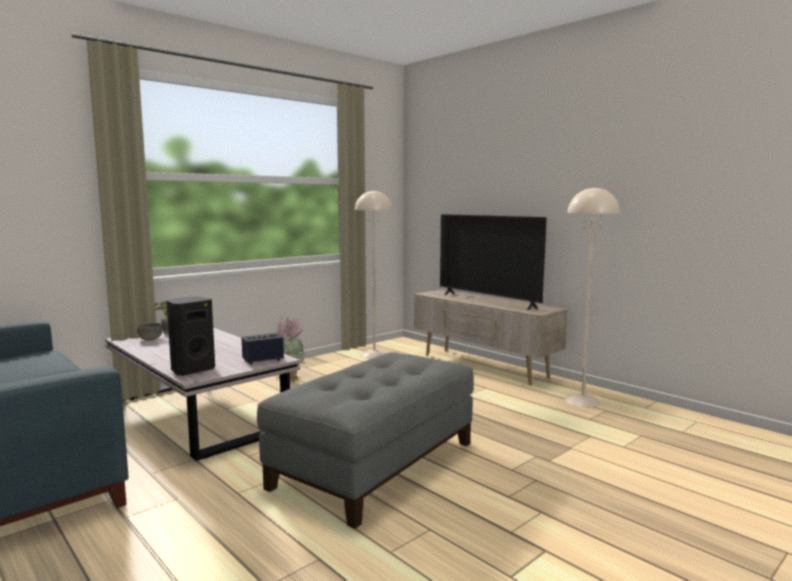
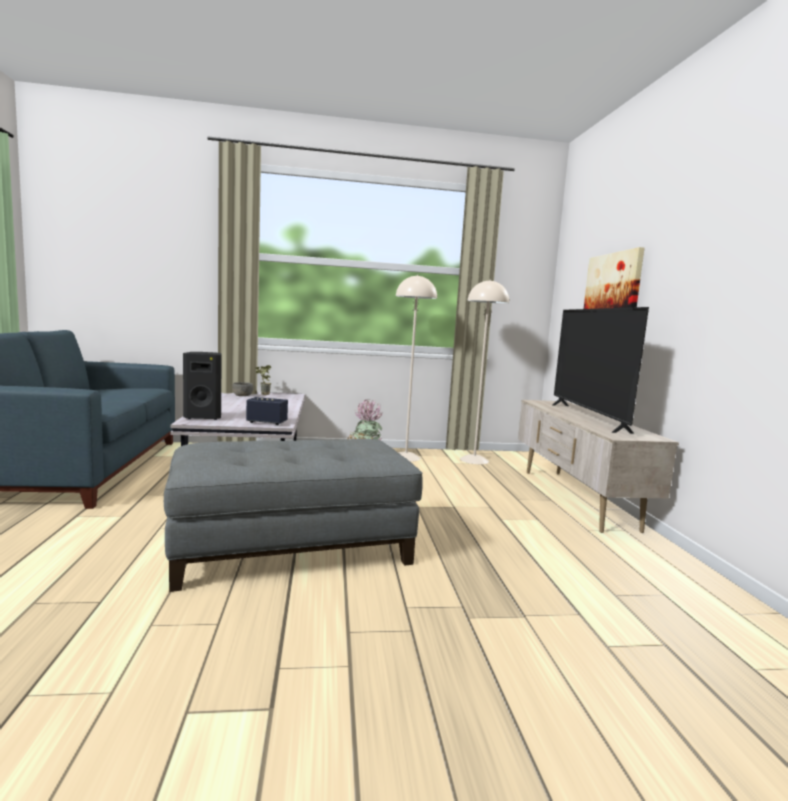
camera: 35 degrees right, 0 degrees up
beige floor lamp [565,186,620,407] -> beige floor lamp moved to [396,275,437,462]
none -> picture [584,247,644,309]

